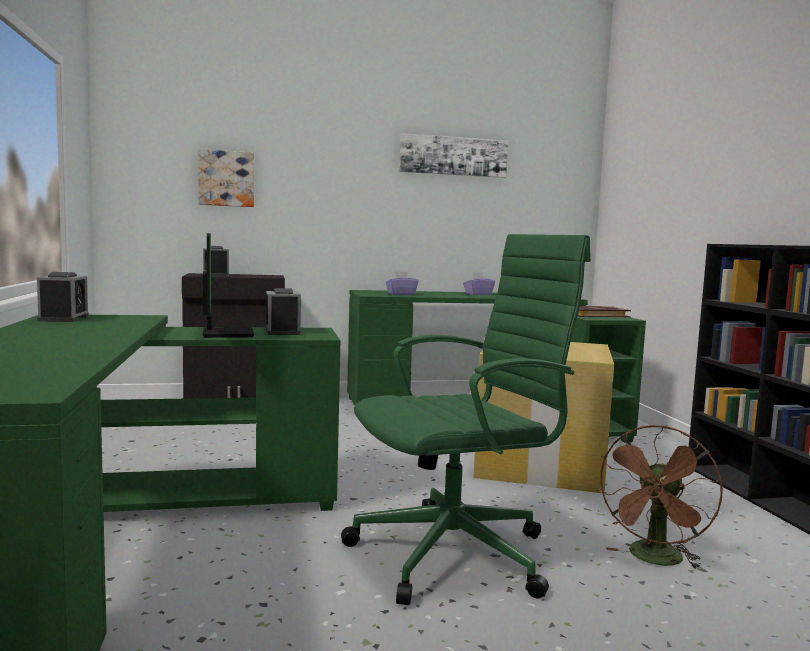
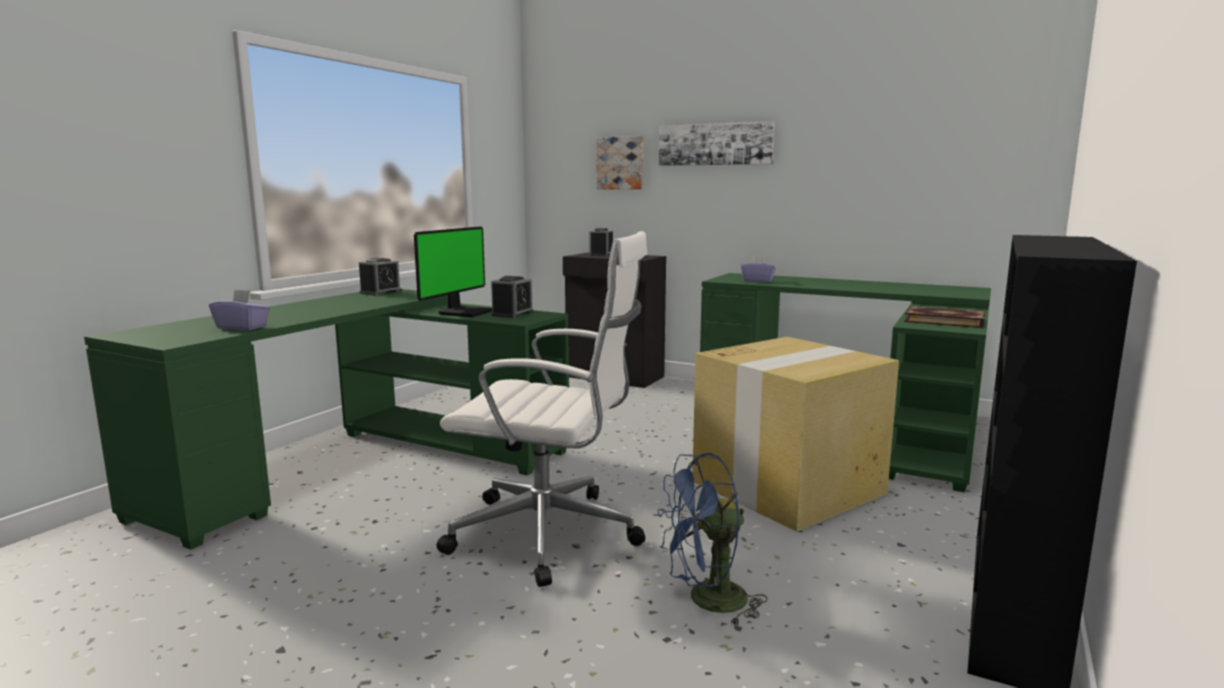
camera: 40 degrees right, 5 degrees up
green office chair [341,234,591,605] -> white office chair [437,231,648,587]
picture [399,133,508,178] -> picture moved to [659,121,775,166]
purple tissue box [463,273,495,295] -> purple tissue box moved to [209,289,270,330]
brown fan [596,425,723,570] -> blue fan [658,453,768,625]

